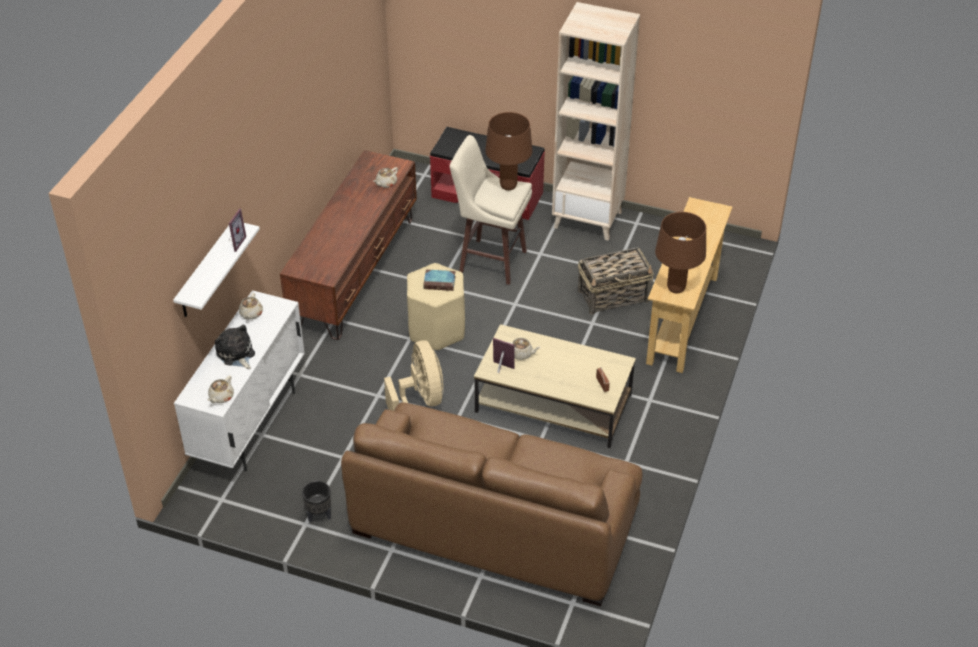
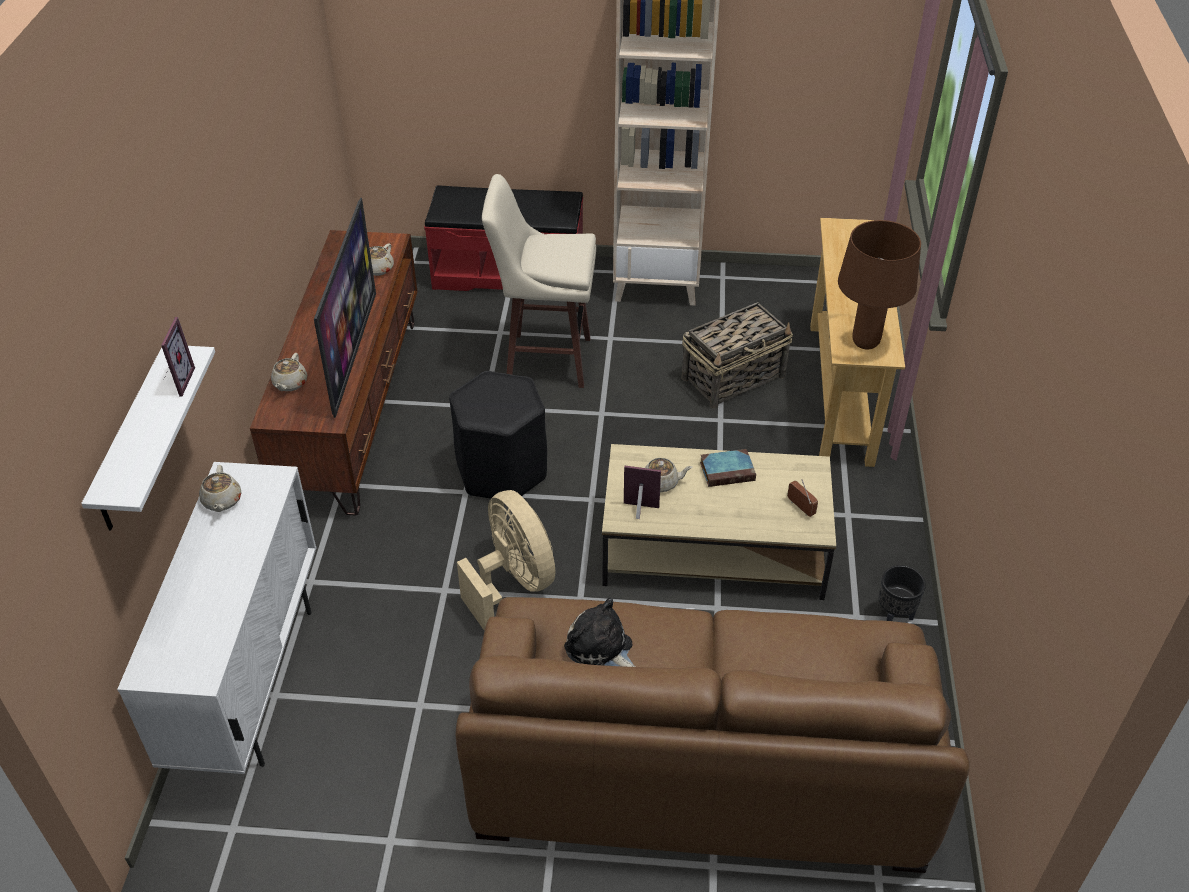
camera: 15 degrees left, 0 degrees up
beige teapot [208,375,234,403] -> beige teapot moved to [271,353,307,391]
plush toy [215,325,255,369] -> plush toy moved to [564,598,635,667]
black planter [302,481,331,522] -> black planter moved to [879,565,926,621]
beige stool [407,263,465,351] -> black stool [449,371,547,499]
book [423,269,456,291] -> book moved to [700,449,756,487]
brown table lamp [485,112,532,190] -> none
none -> television [314,198,376,418]

